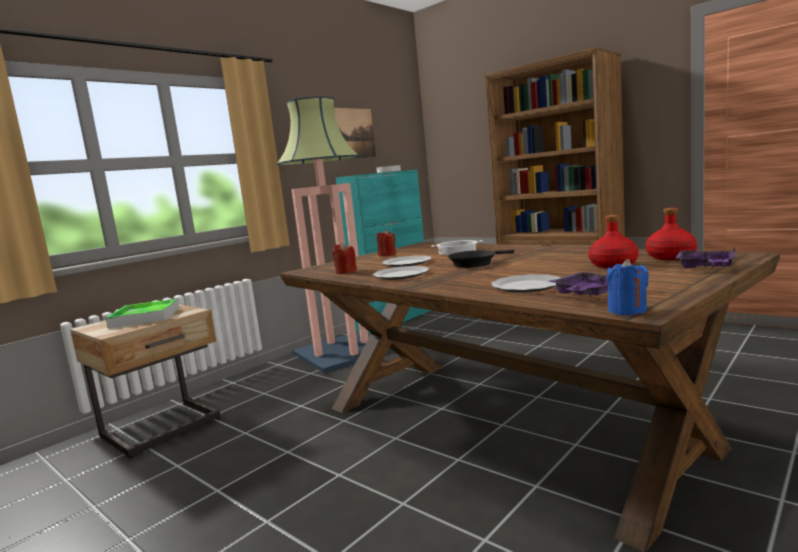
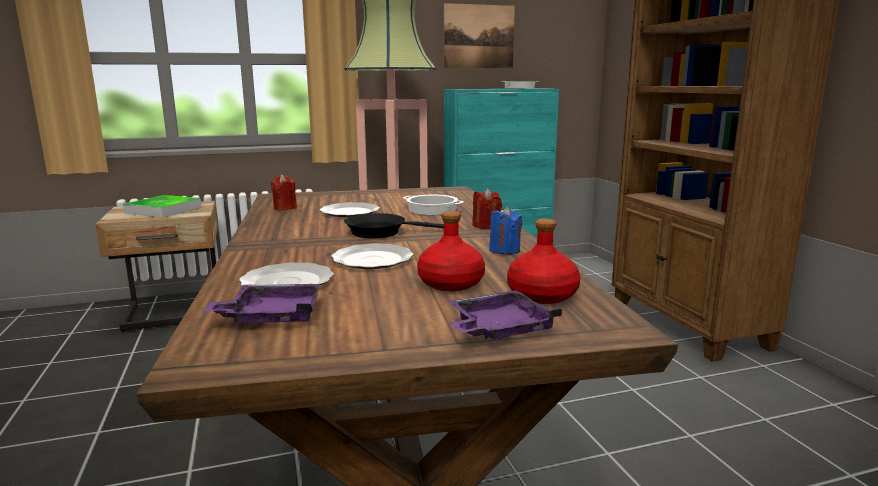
camera: 30 degrees right, 5 degrees up
plate [373,266,429,280] -> plate moved to [331,243,413,269]
red candle [377,230,396,256] -> red candle moved to [472,188,502,229]
blue candle [607,259,649,316] -> blue candle moved to [489,206,522,255]

